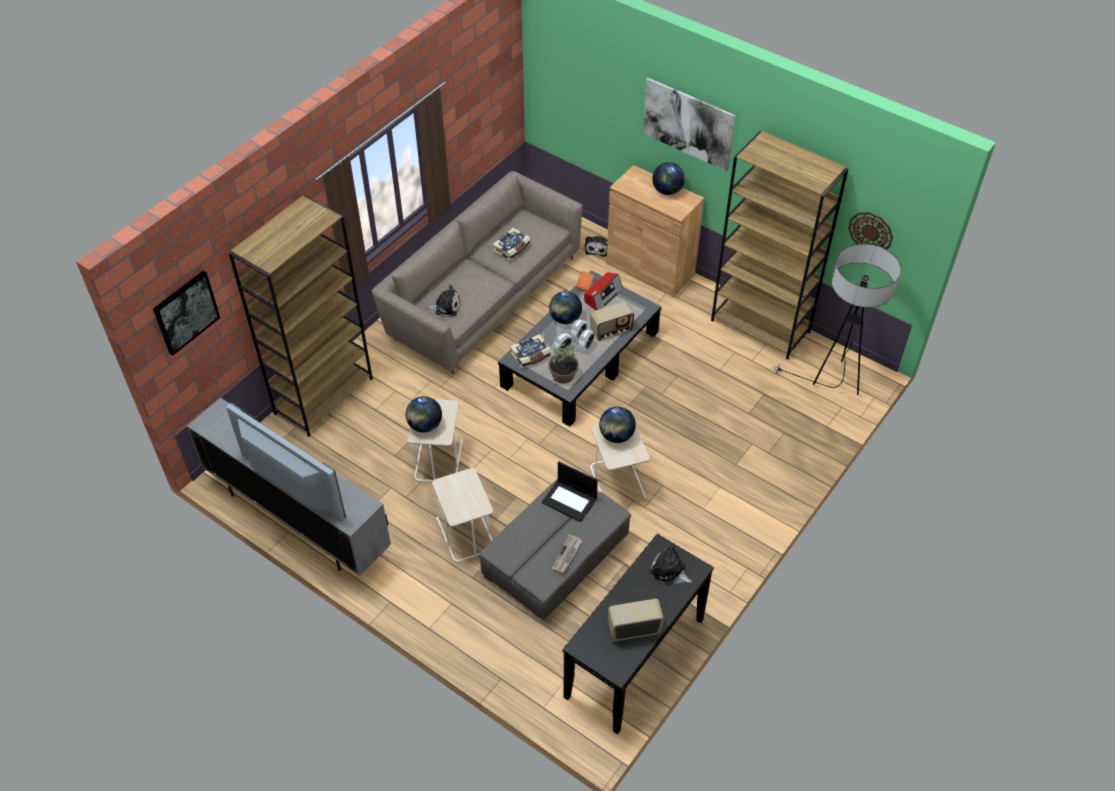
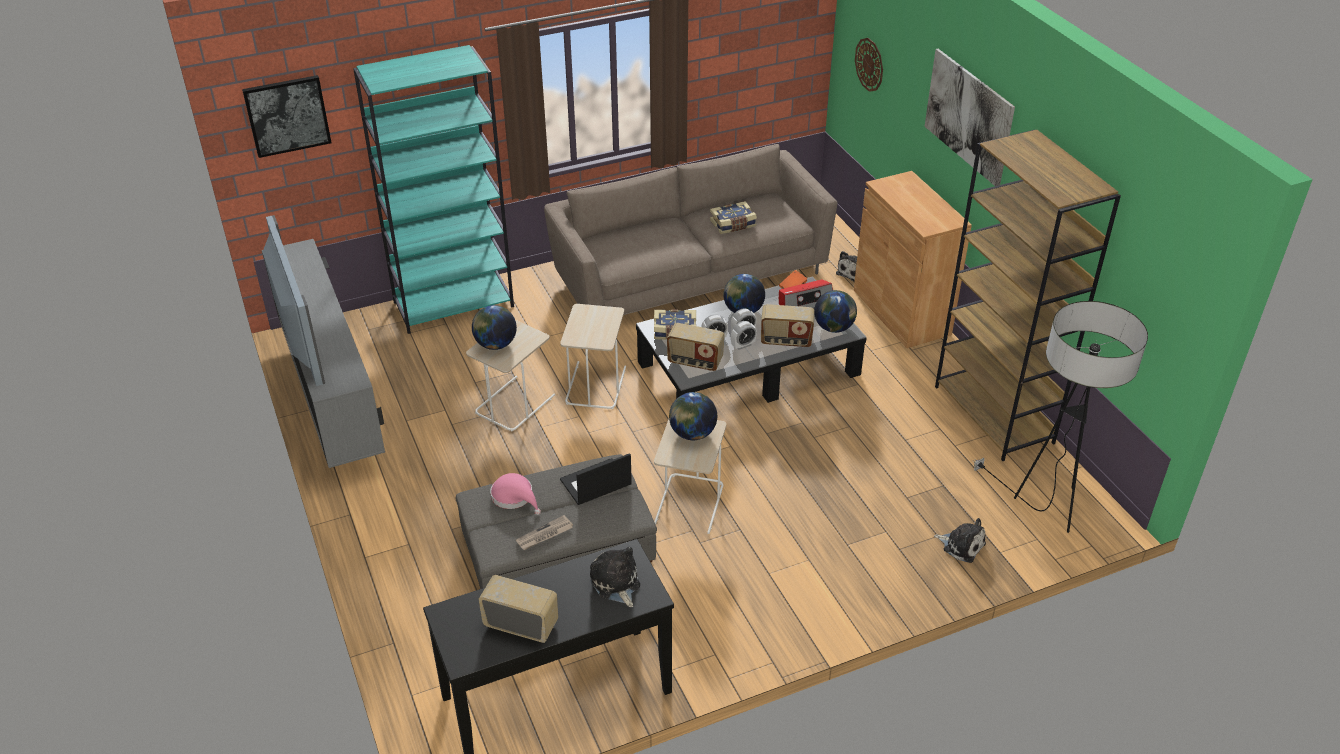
camera: 30 degrees right, 10 degrees down
brown bookcase [229,195,373,437] -> turquoise bookcase [353,45,514,334]
plush toy [426,285,460,317] -> plush toy moved to [934,518,986,563]
beige side table [432,468,493,562] -> beige side table moved to [560,304,626,409]
laptop [542,461,598,522] -> laptop turned 90 degrees clockwise [560,453,632,505]
potted plant [548,344,579,384] -> radio [667,323,725,371]
globe [652,162,685,195] -> globe moved to [814,290,857,333]
wall clock [848,212,893,249] -> wall clock moved to [855,38,883,92]
none -> pink hat [490,473,541,515]

